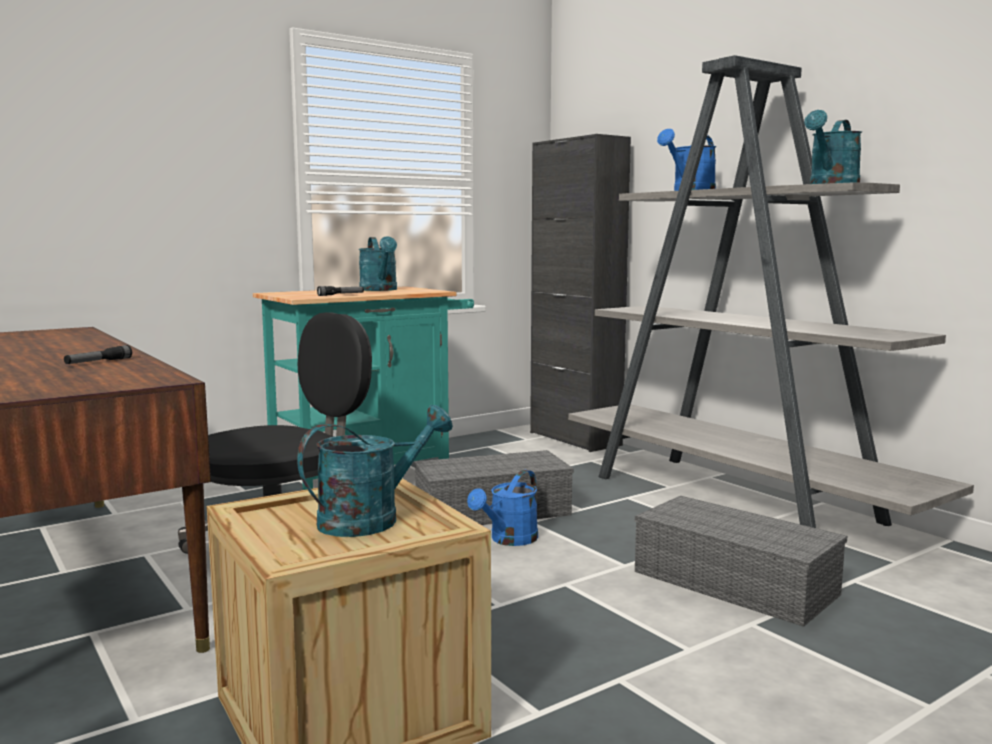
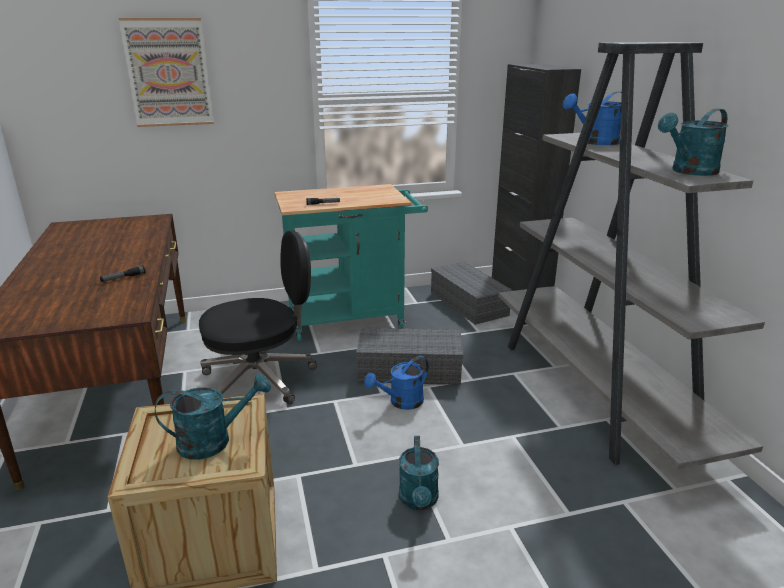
camera: 20 degrees right, 15 degrees up
turquoise watering can [359,236,397,291] -> turquoise watering can moved to [399,436,439,510]
grey storage box [635,496,847,627] -> grey storage box moved to [431,262,513,325]
none -> picture [119,18,214,127]

